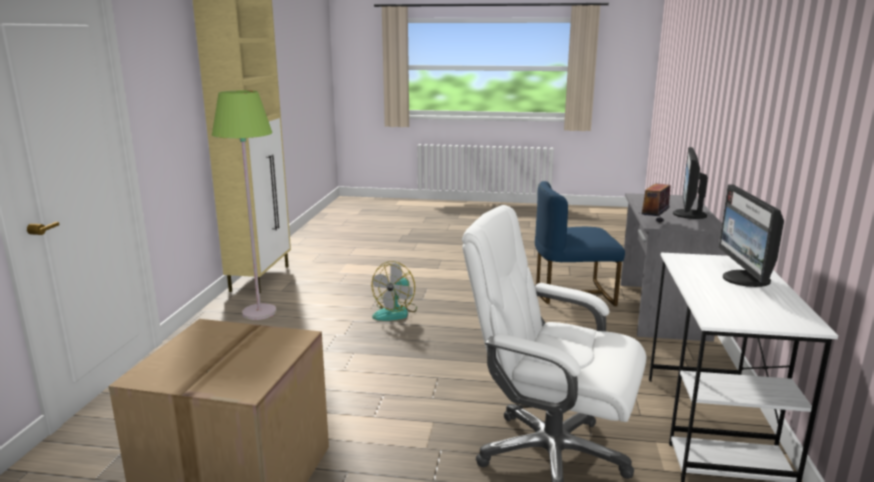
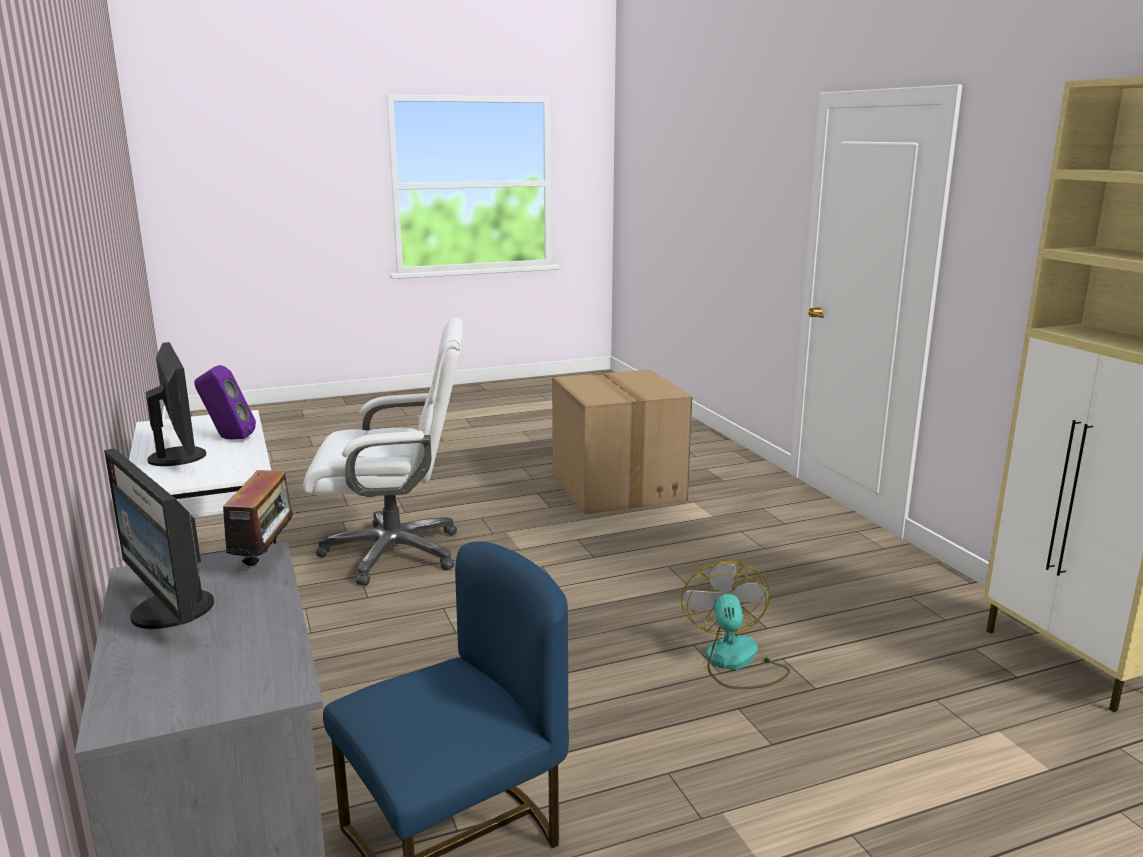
camera: 150 degrees right, 0 degrees up
green floor lamp [212,90,277,320] -> none
monitor [673,147,708,219] -> monitor turned 150 degrees clockwise [104,448,214,629]
none -> purple speaker [194,365,256,439]

